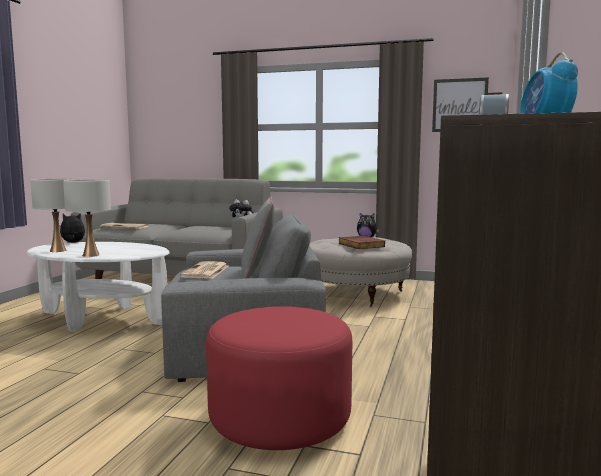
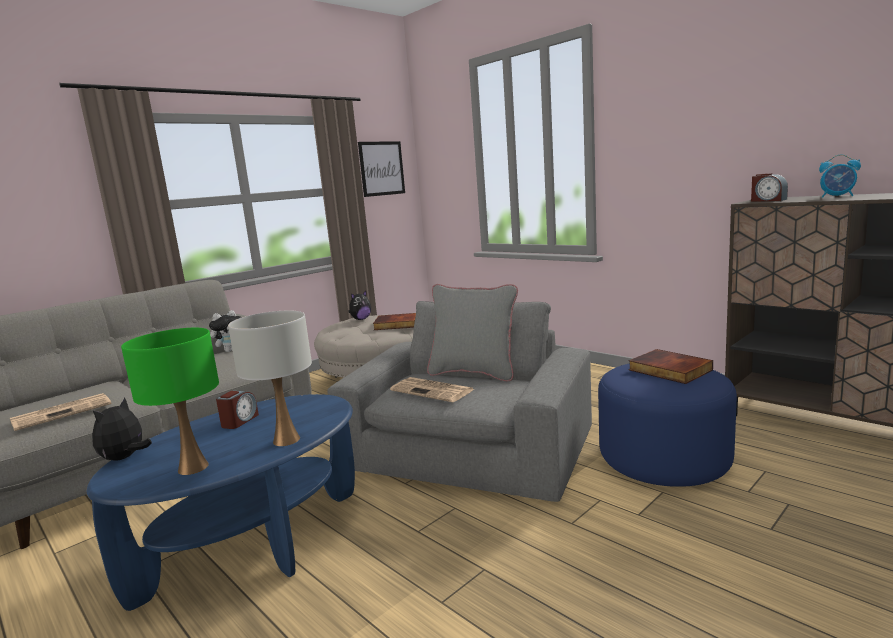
camera: 60 degrees left, 5 degrees up
white coffee table [26,242,169,332] -> blue coffee table [87,394,355,611]
white table lamp [30,179,75,252] -> green table lamp [121,328,219,475]
red ottoman [206,306,352,450] -> blue ottoman [598,363,737,487]
none -> alarm clock [216,391,259,429]
none -> book [629,349,713,384]

